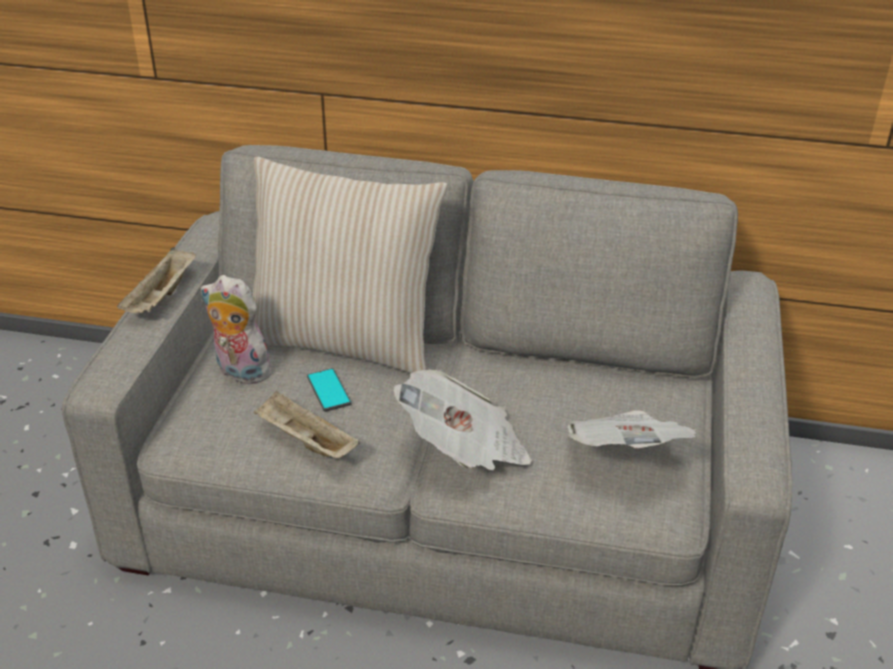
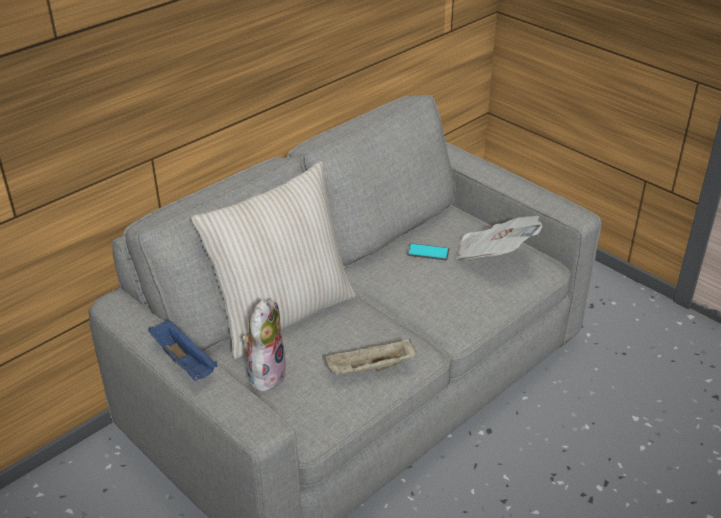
camera: 55 degrees left, 0 degrees up
beige tray [117,247,196,313] -> blue tray [148,321,218,381]
plush toy [201,275,274,384] -> plush toy turned 135 degrees clockwise [242,300,286,392]
phone [307,368,352,412] -> phone moved to [408,243,449,260]
newspaper [393,369,532,470] -> none

